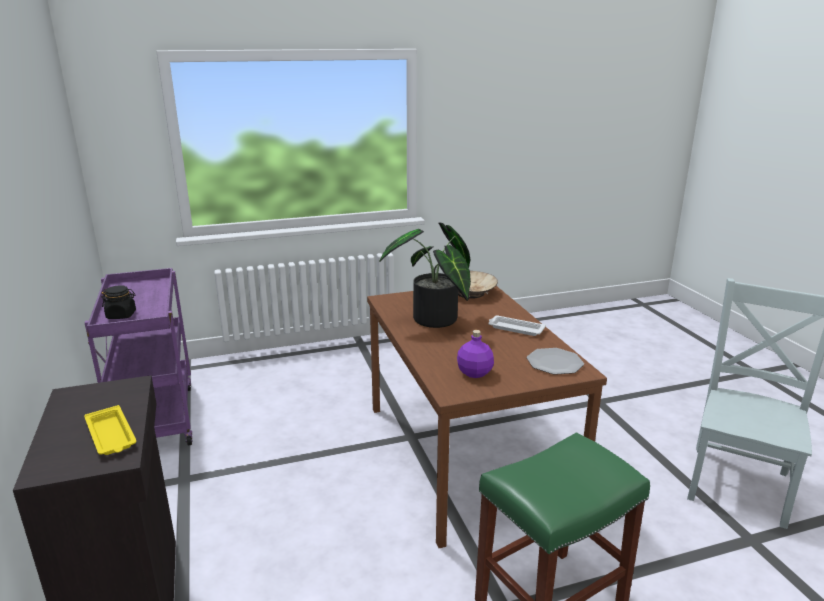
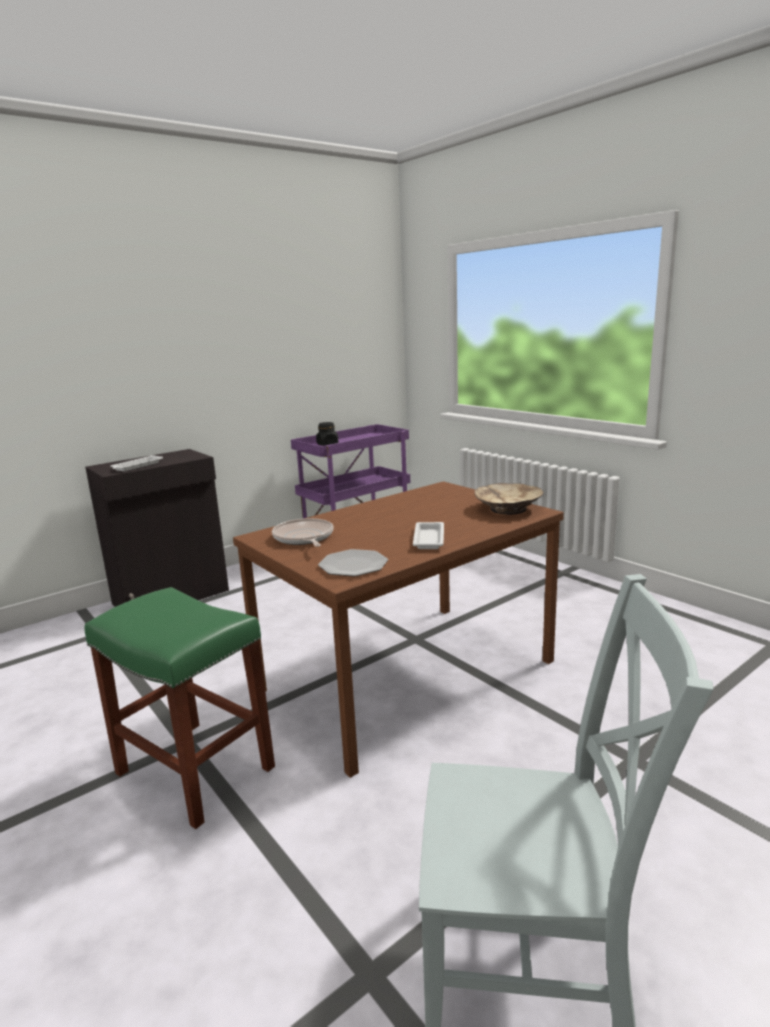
camera: 70 degrees right, 5 degrees down
yellow tray [84,405,137,455] -> white tray [110,455,163,471]
potted plant [379,222,471,328] -> none
purple bottle [457,330,494,378] -> frying pan [272,518,333,547]

